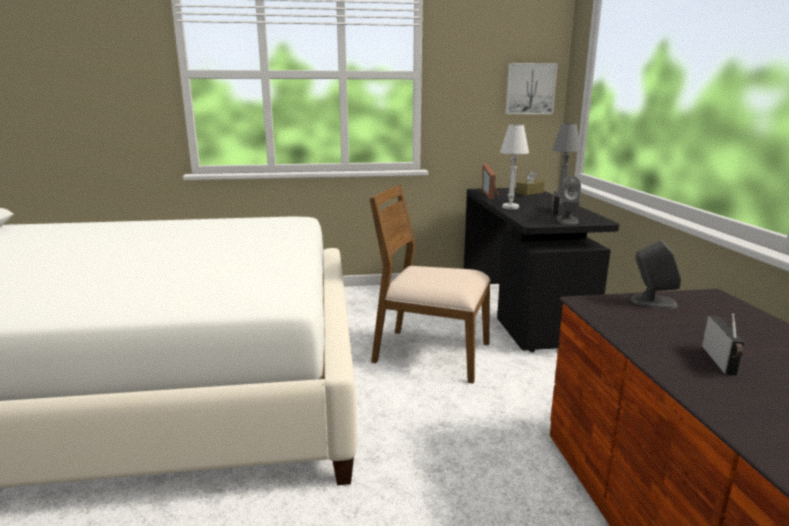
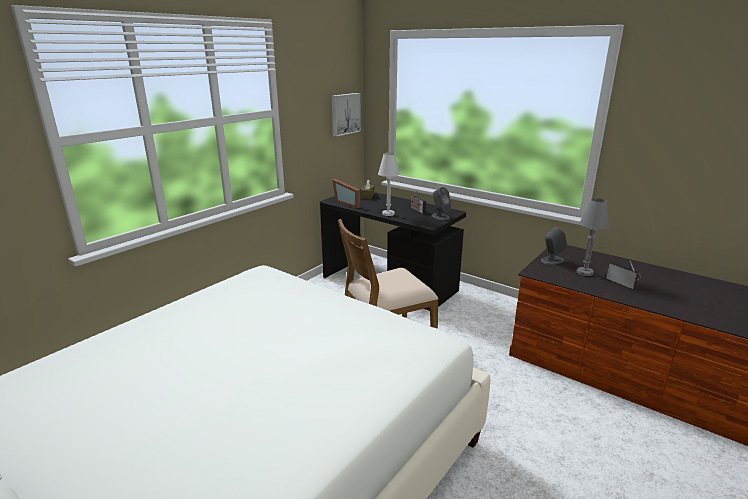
camera: 45 degrees left, 5 degrees up
grey table lamp [552,123,581,206] -> grey table lamp moved to [577,198,609,276]

